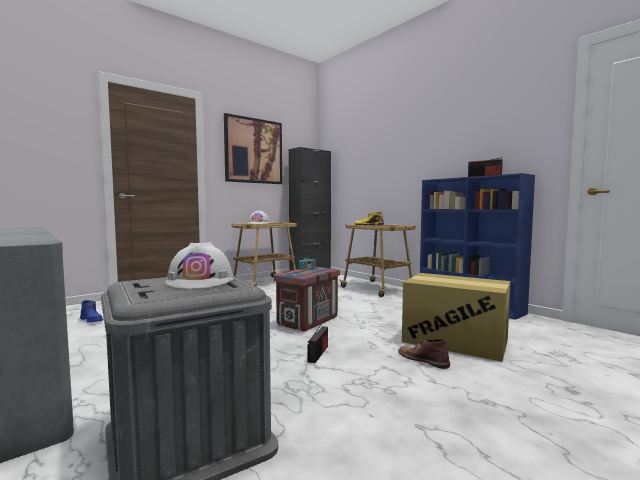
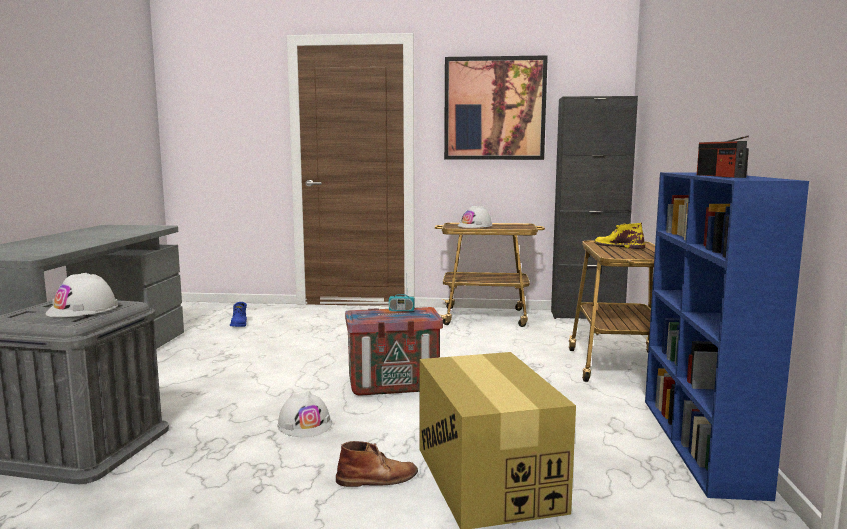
camera: 45 degrees right, 5 degrees up
radio [308,323,328,363] -> white hard hat [277,391,332,437]
brown boot [398,339,450,369] -> brown boot turned 75 degrees clockwise [336,441,418,487]

